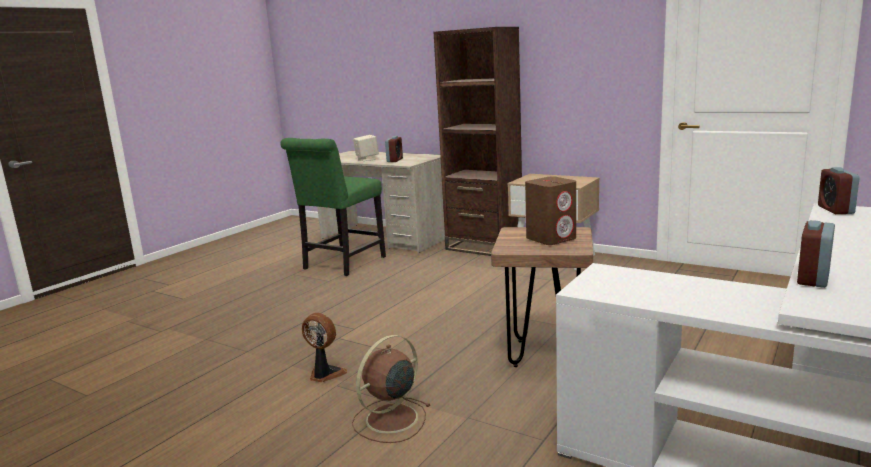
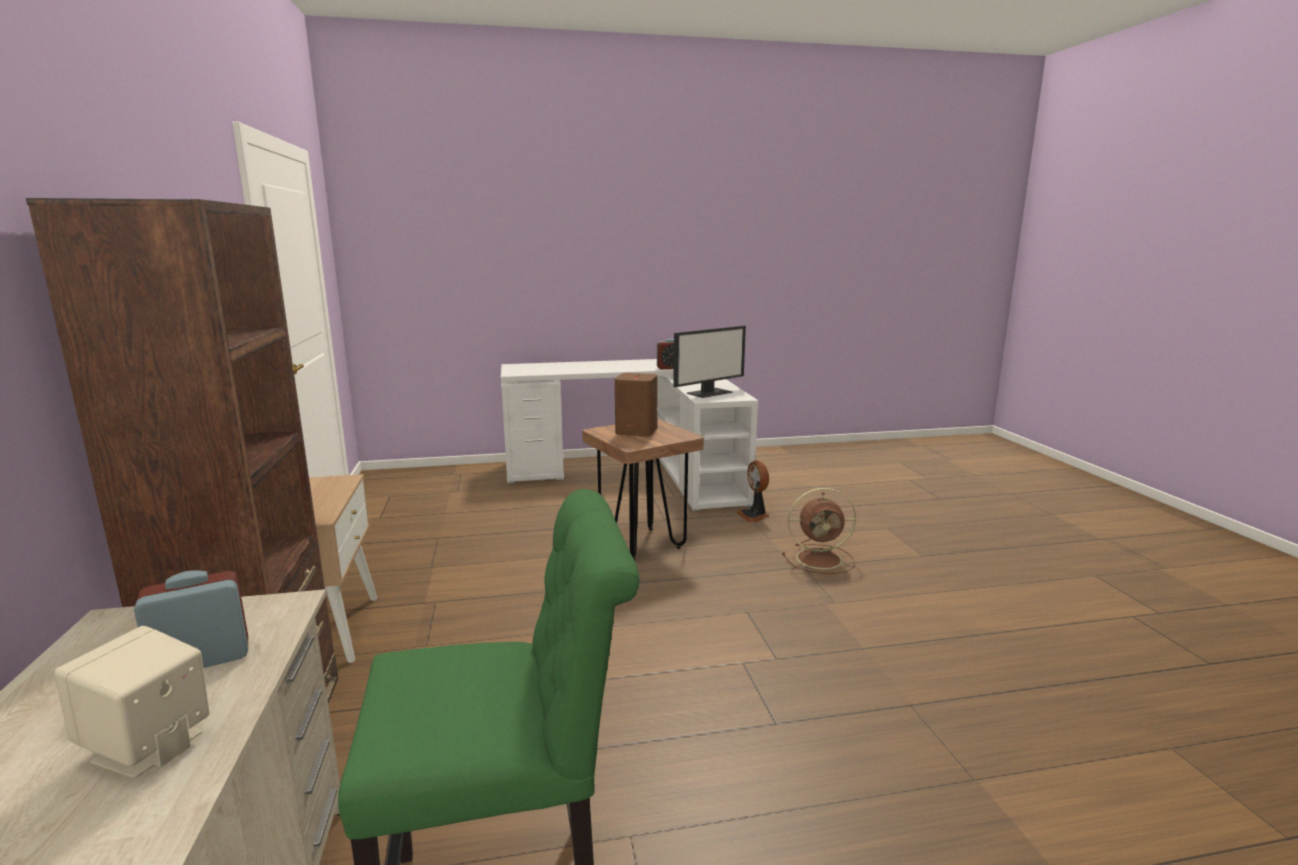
camera: 135 degrees left, 0 degrees up
fan [302,313,347,382] -> fan moved to [737,461,769,523]
alarm clock [818,167,860,214] -> none
none -> monitor [673,326,746,398]

